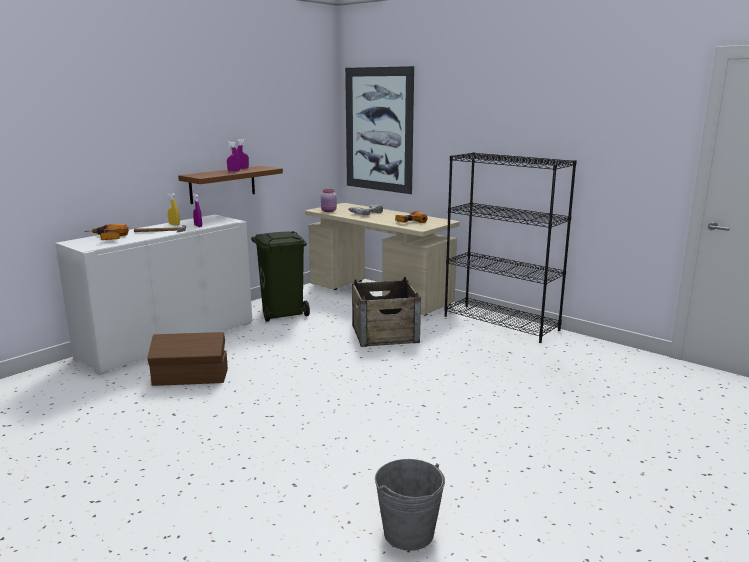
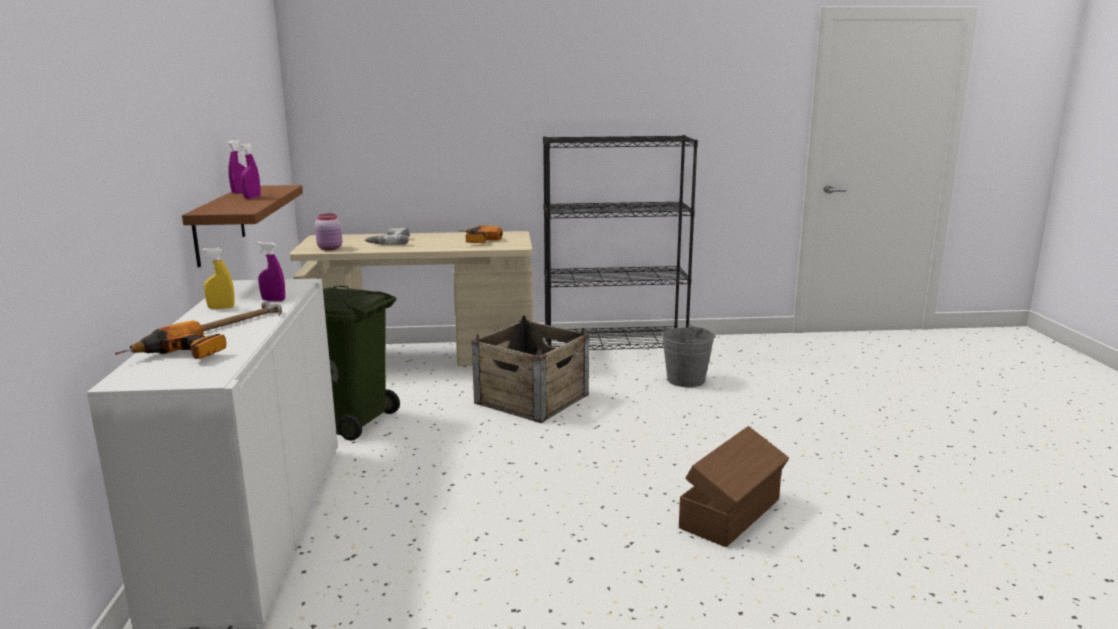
camera: 45 degrees left, 0 degrees up
brown storage box [147,332,228,386] -> brown storage box moved to [679,426,789,547]
picture [345,66,414,194] -> none
grey bucket [375,459,445,551] -> grey bucket moved to [662,325,716,387]

